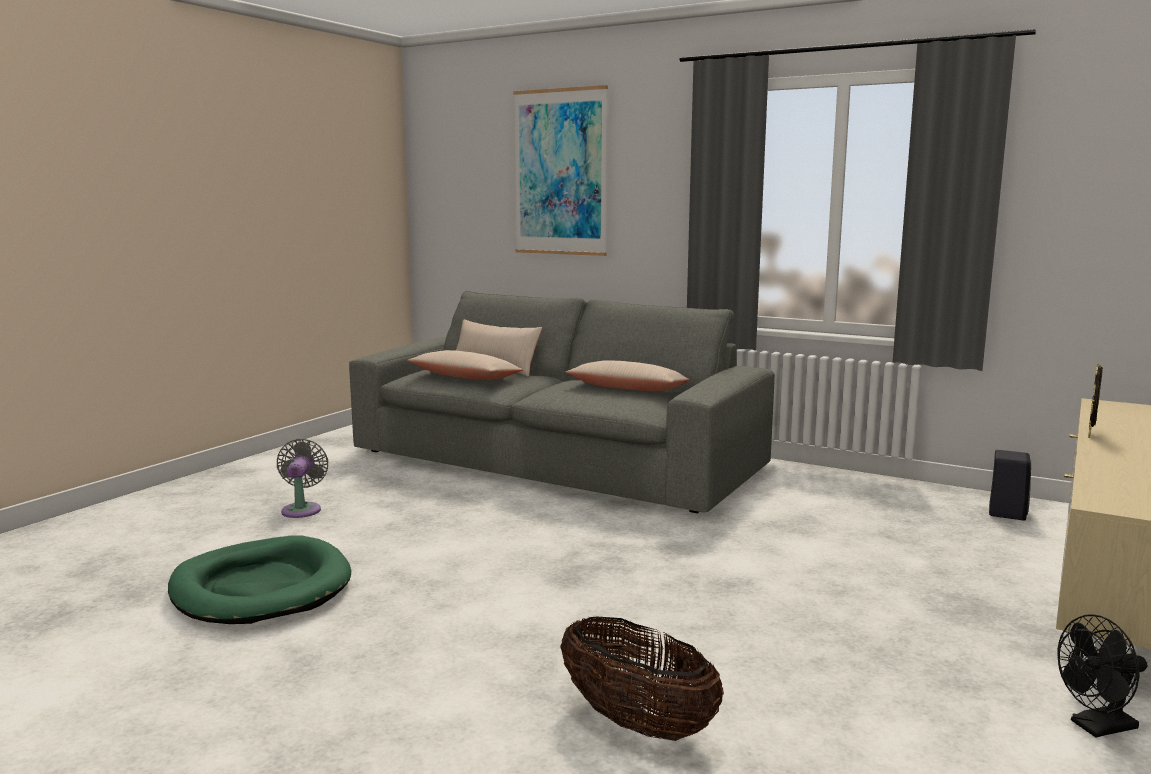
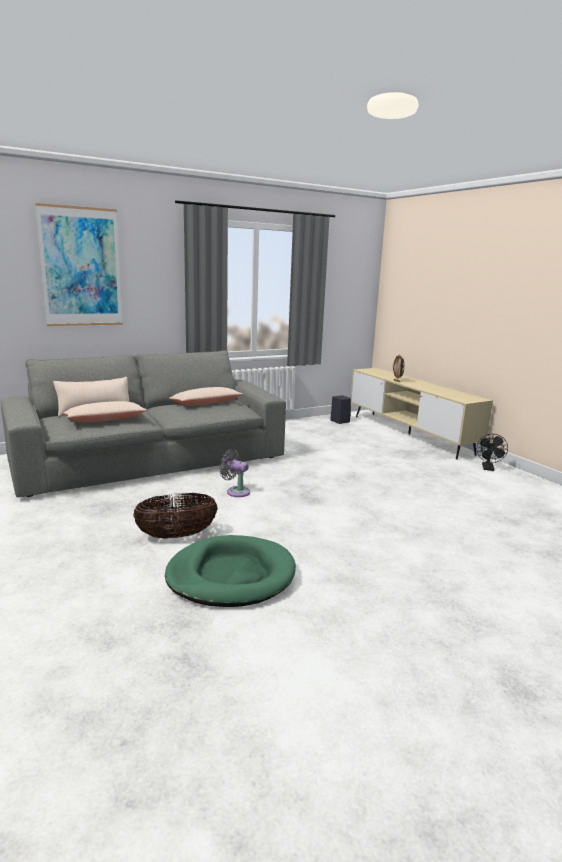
camera: 60 degrees left, 5 degrees up
grey fan [277,439,328,518] -> grey fan moved to [219,449,250,497]
basket [560,616,724,741] -> basket moved to [133,493,218,539]

